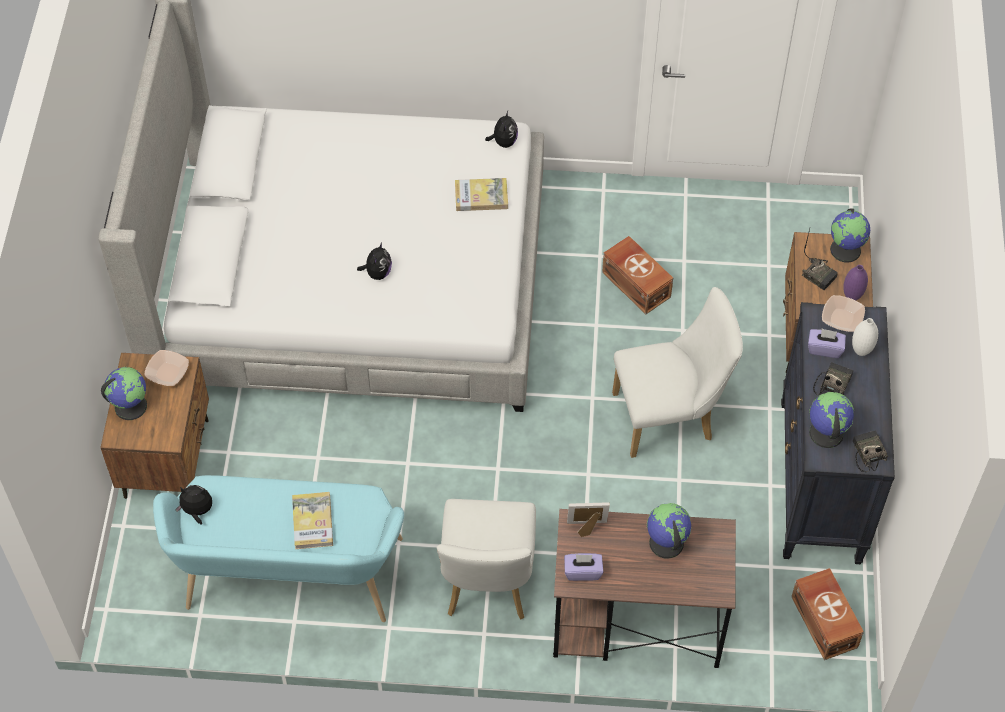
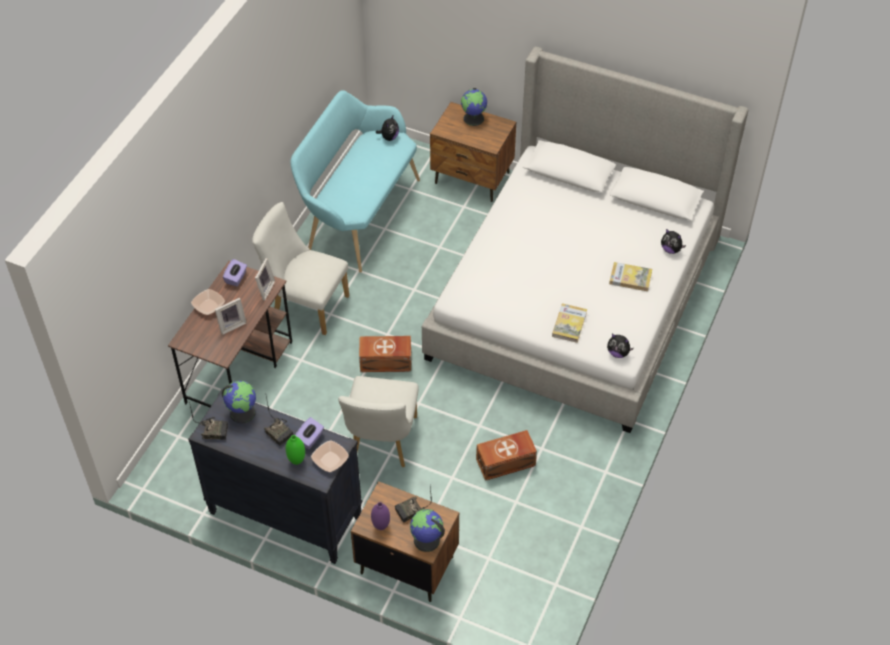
camera: 110 degrees right, 5 degrees down
bowl [144,350,189,386] -> bowl moved to [191,289,225,315]
book [292,492,333,549] -> book moved to [609,262,652,291]
plush toy [357,242,392,280] -> plush toy moved to [661,229,686,254]
globe [647,503,691,559] -> picture frame [215,298,246,335]
brown storage box [791,568,864,660] -> brown storage box moved to [359,336,412,372]
white vase [852,318,878,356] -> green vase [286,435,305,465]

